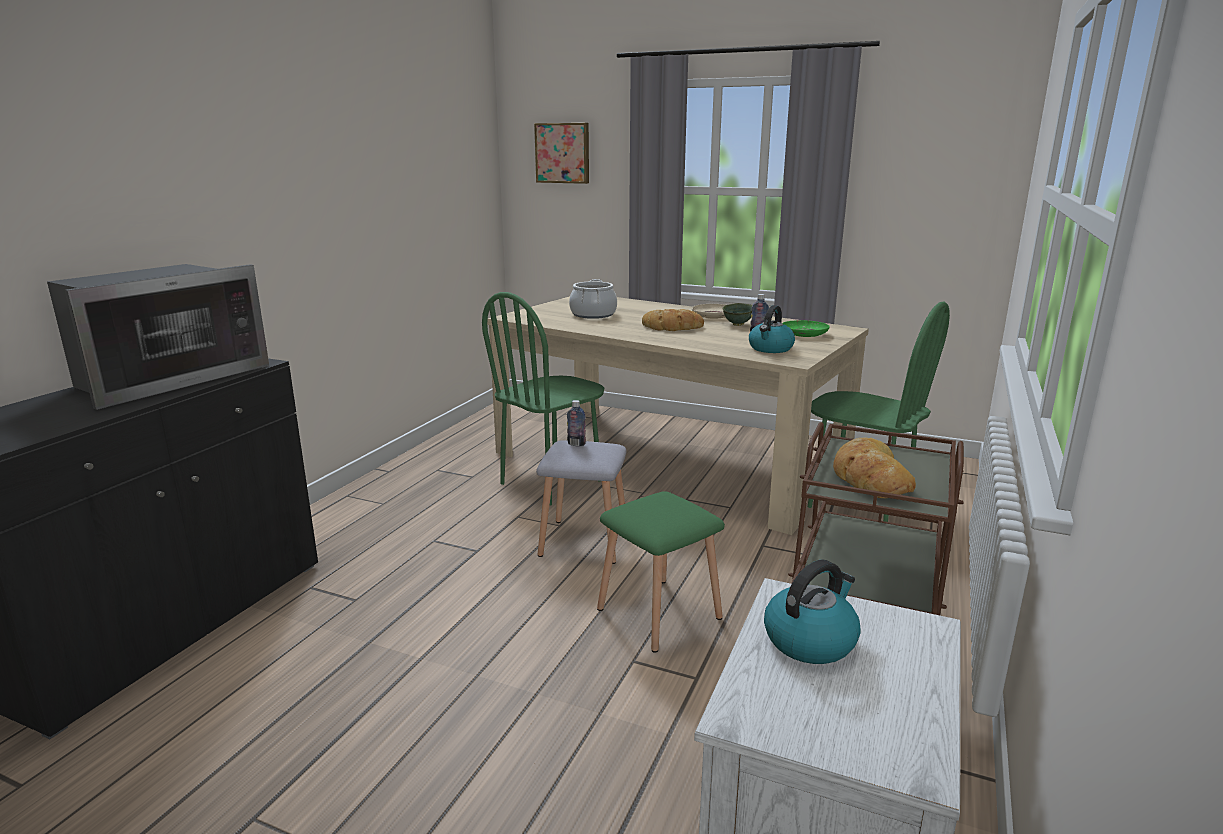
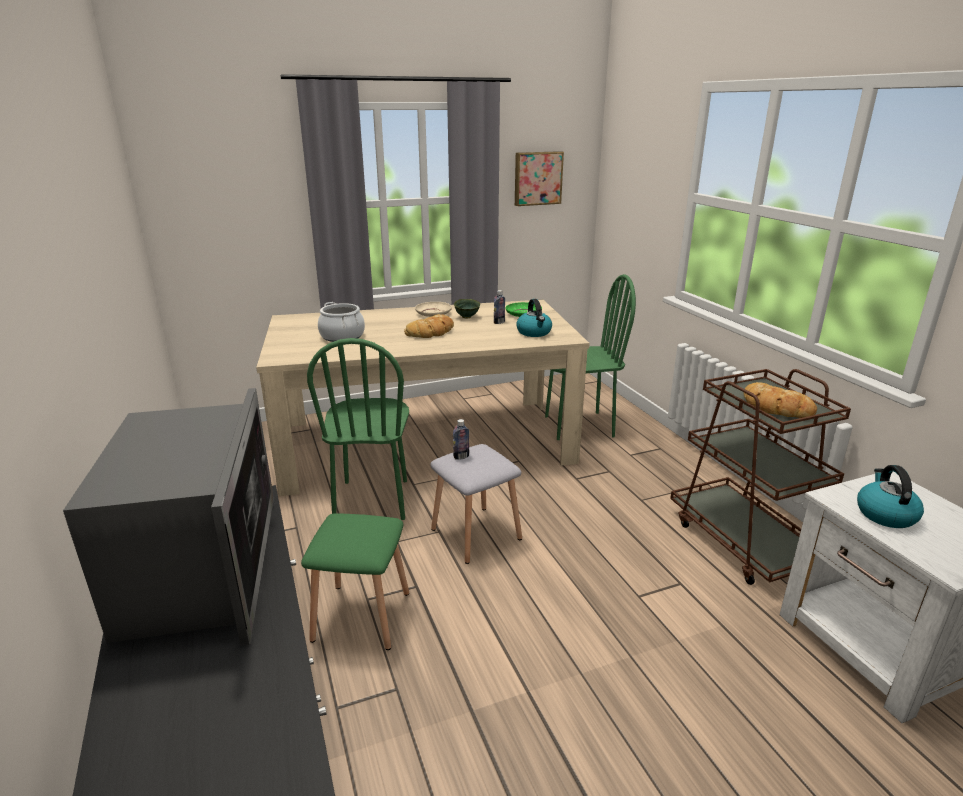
camera: 45 degrees left, 5 degrees up
picture [534,123,589,184] -> picture moved to [515,151,564,206]
green stool [597,491,725,653] -> green stool moved to [301,513,409,650]

